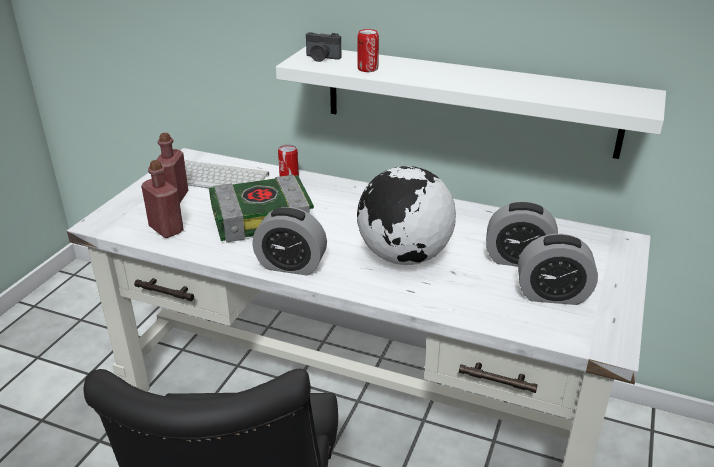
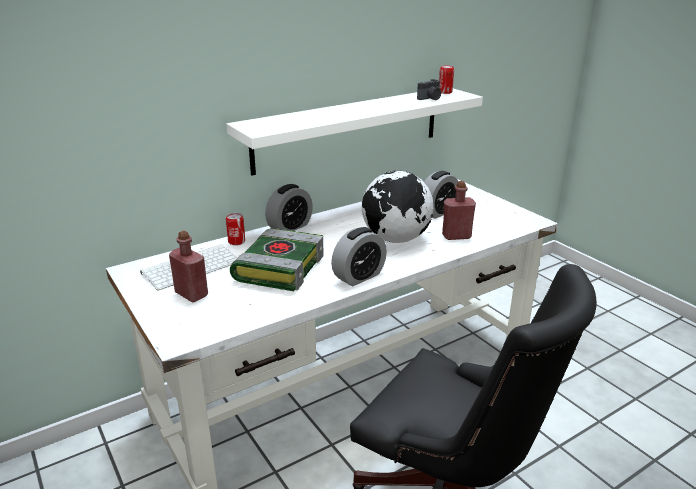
camera: 55 degrees left, 5 degrees down
red bottle [141,160,184,238] -> red bottle moved to [442,181,476,240]
camera [306,32,341,62] -> camera moved to [417,79,441,100]
can [357,29,379,72] -> can moved to [439,66,454,94]
alarm clock [518,234,598,305] -> alarm clock moved to [265,184,313,231]

